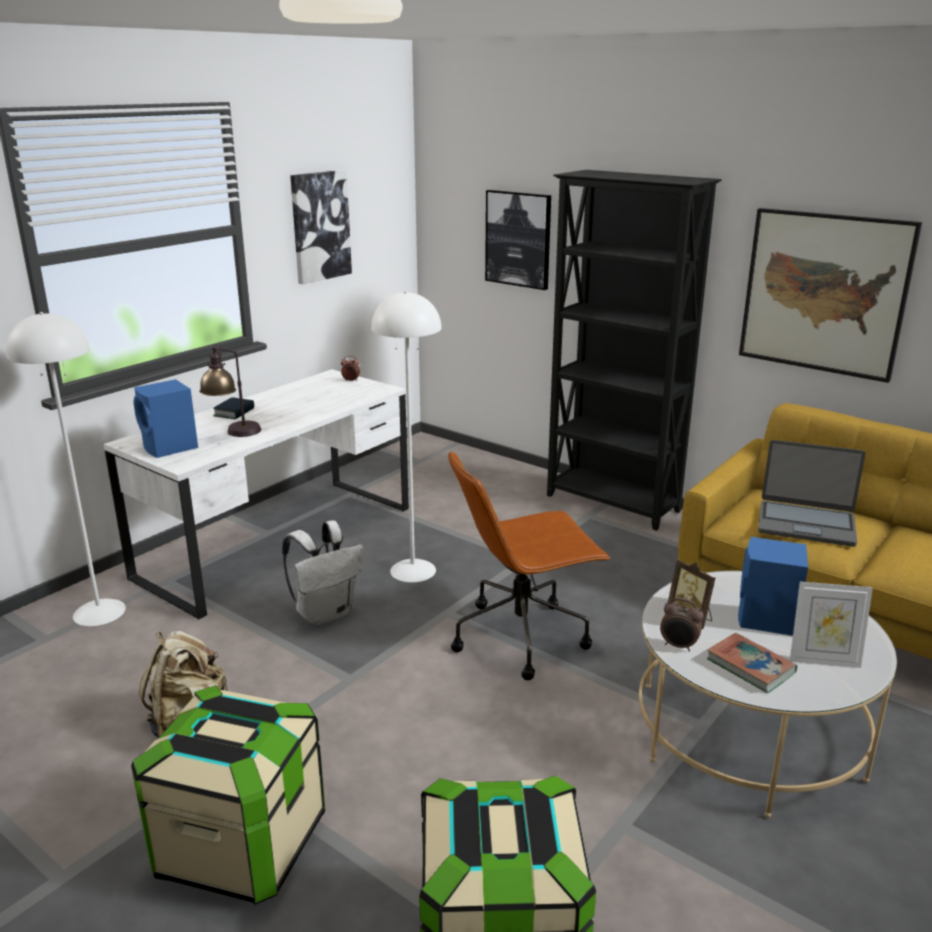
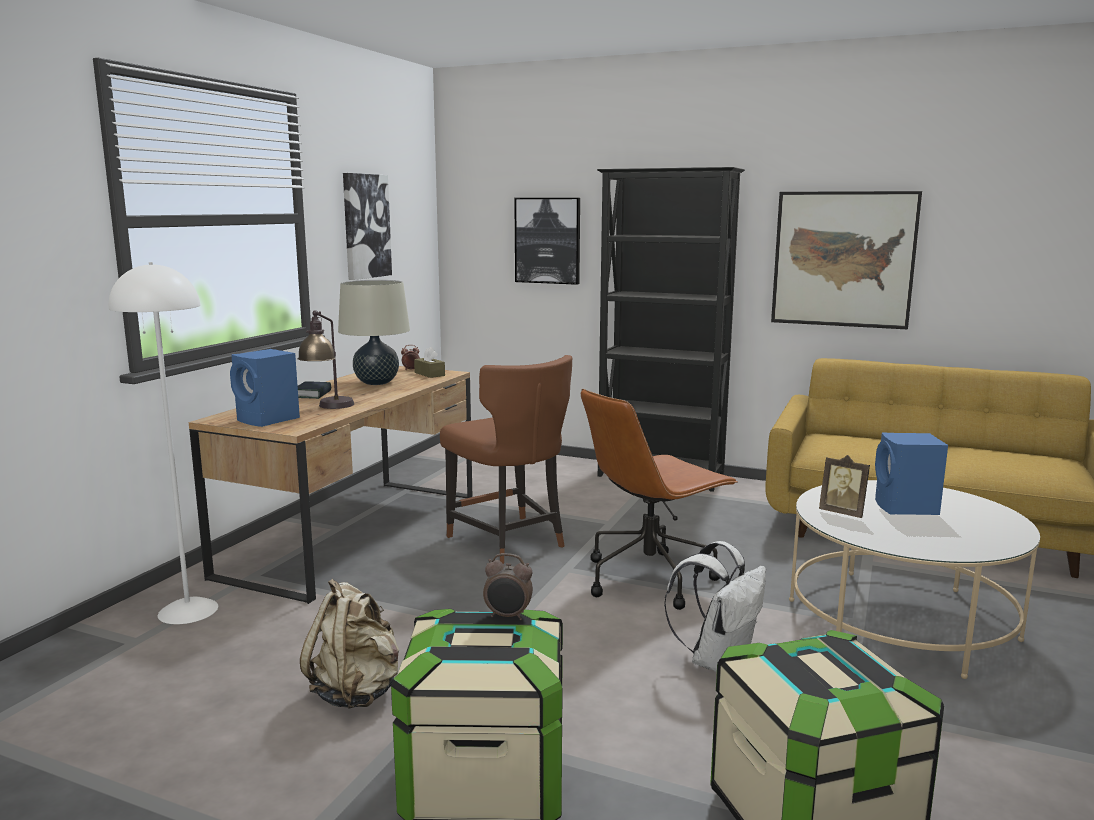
camera: 15 degrees left, 10 degrees down
white desk [103,369,409,620] -> brown desk [189,366,472,604]
white backpack [282,521,364,625] -> white backpack moved to [664,541,766,673]
white floor lamp [371,291,442,582] -> brown chair [440,355,572,564]
alarm clock [660,598,703,652] -> alarm clock moved to [483,553,533,620]
book [707,633,797,693] -> none
laptop [758,440,866,547] -> none
picture frame [790,582,873,668] -> none
none -> beige table lamp [338,280,410,385]
none -> brown tissue box [414,347,445,378]

